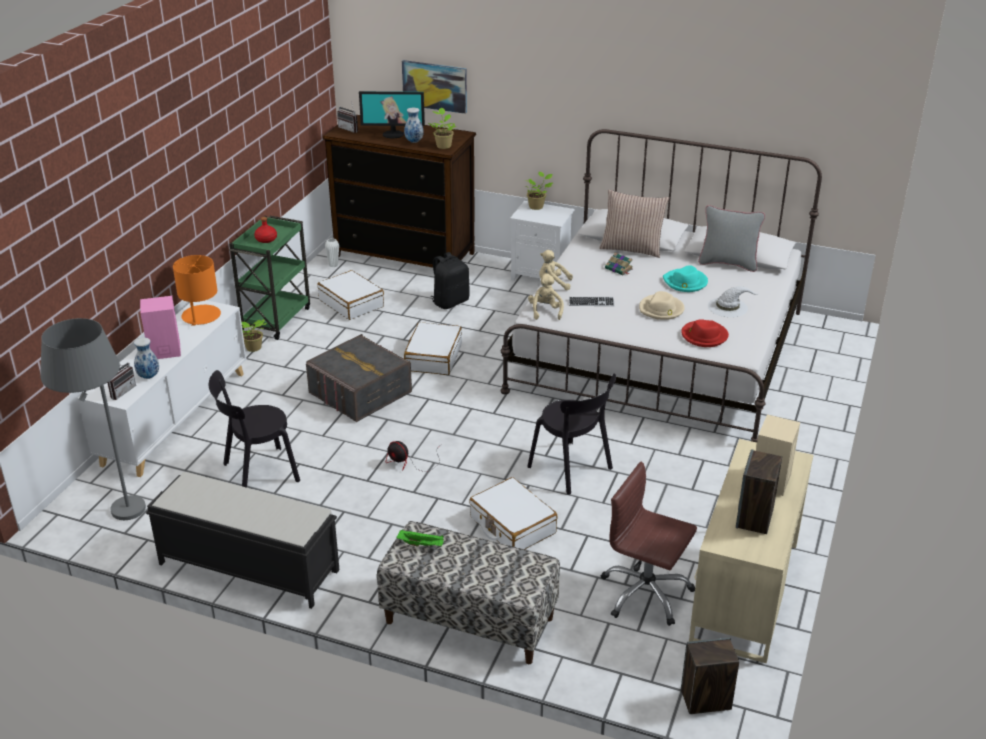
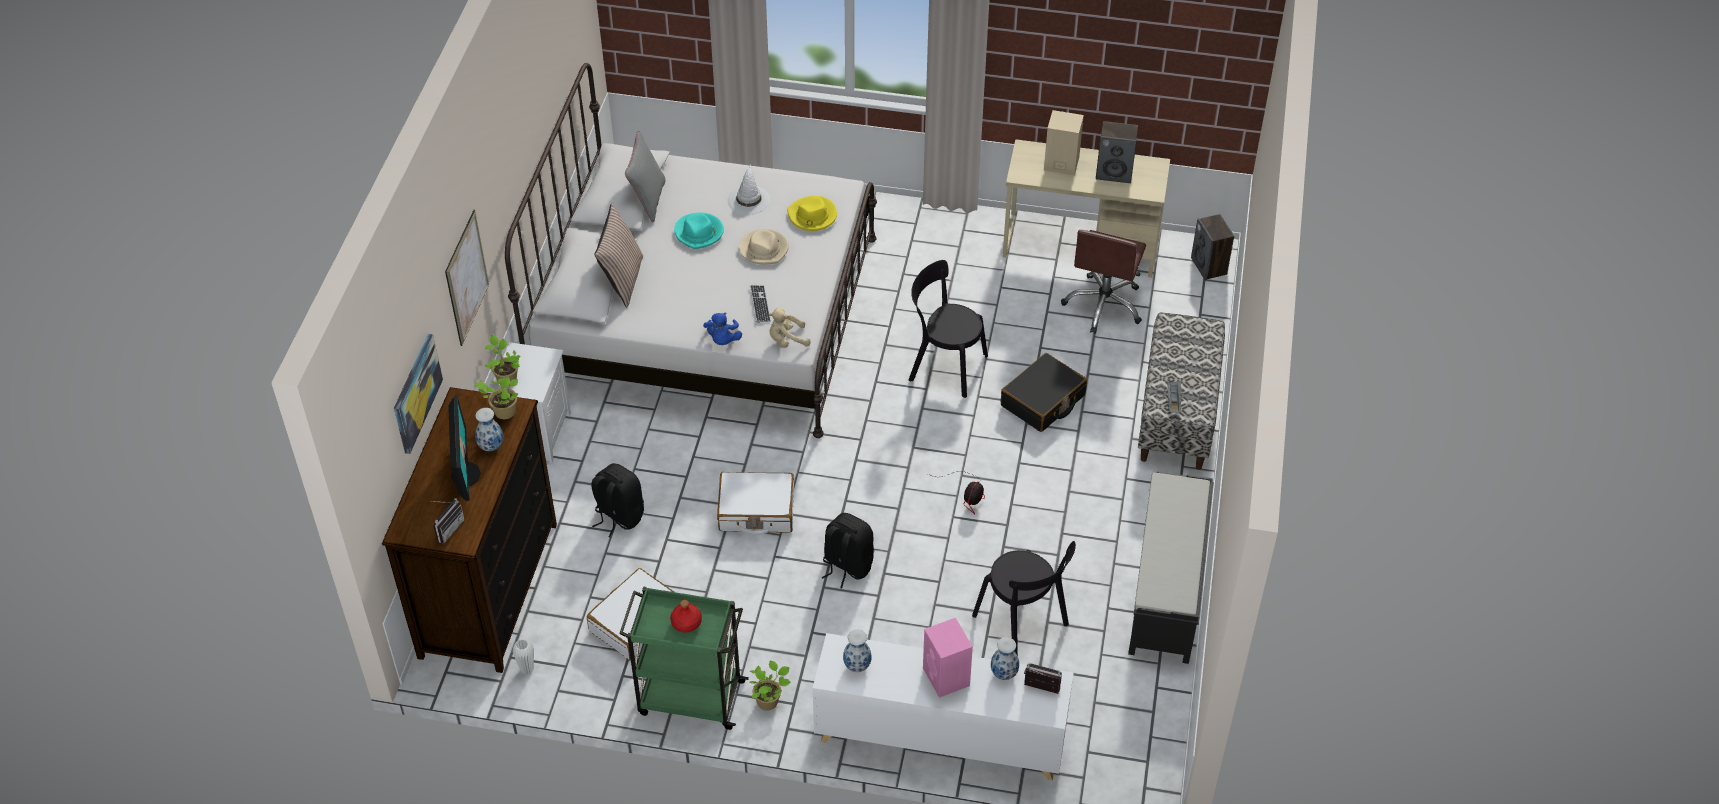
camera: 100 degrees left, 15 degrees up
grey floor lamp [40,318,146,520] -> none
orange table lamp [173,255,221,326] -> vase [843,629,871,672]
grey storage box [306,334,412,422] -> black backpack [822,513,874,589]
green tray [397,530,444,547] -> grey tray [1167,381,1181,414]
white suitcase [469,477,558,549] -> black suitcase [1001,353,1087,432]
black chair [527,374,616,495] -> black chair turned 105 degrees counterclockwise [909,260,988,398]
beige plush toy [539,250,573,290] -> blue plush toy [703,312,742,345]
book [605,253,633,275] -> none
red hat [681,319,729,347] -> yellow hat [787,196,837,231]
none -> picture [445,210,489,346]

